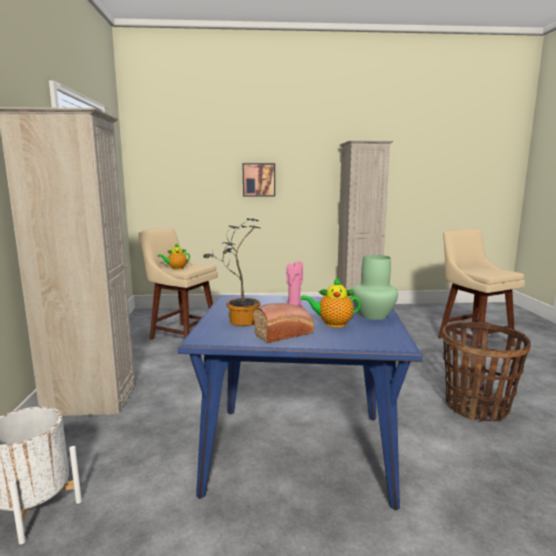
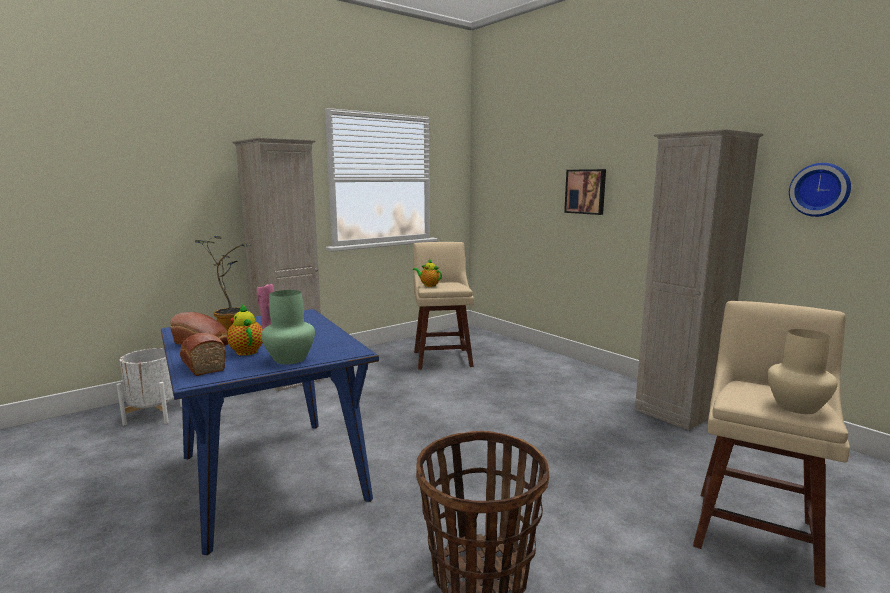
camera: 55 degrees right, 0 degrees up
none -> bread [180,333,226,376]
none -> beige vase [767,329,838,414]
none -> wall clock [789,163,851,217]

